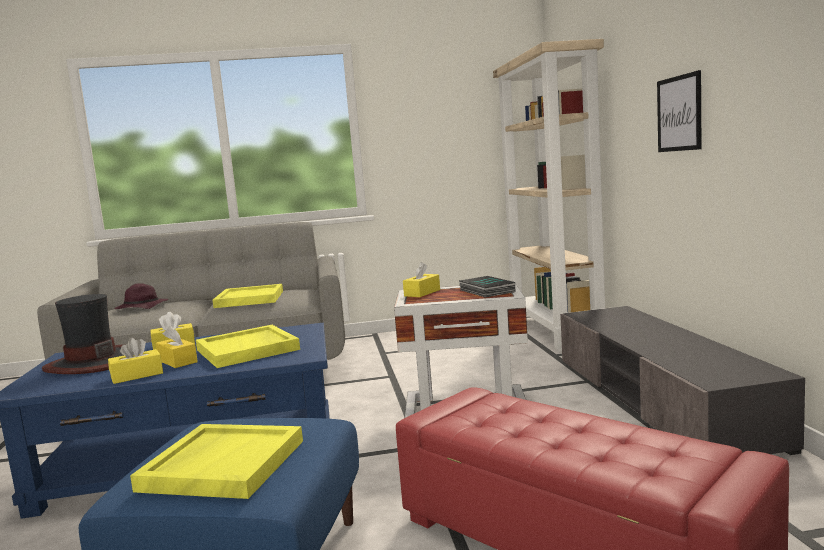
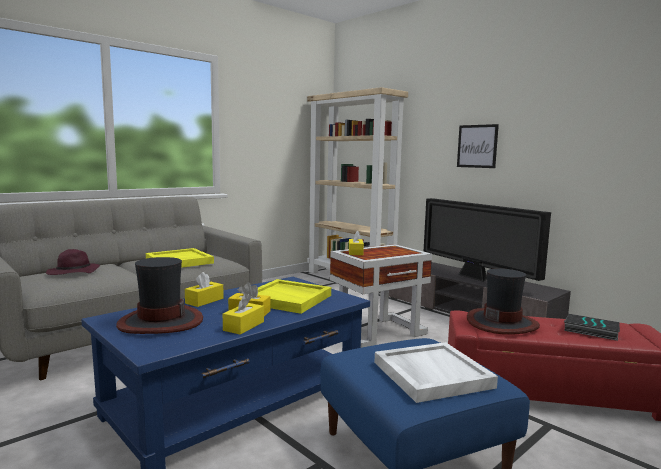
camera: 35 degrees left, 0 degrees up
yellow tray [130,424,303,499] -> white tray [375,342,498,403]
book [459,276,515,297] -> book moved to [564,314,620,341]
none -> television [424,198,551,282]
none -> hat [467,268,540,335]

